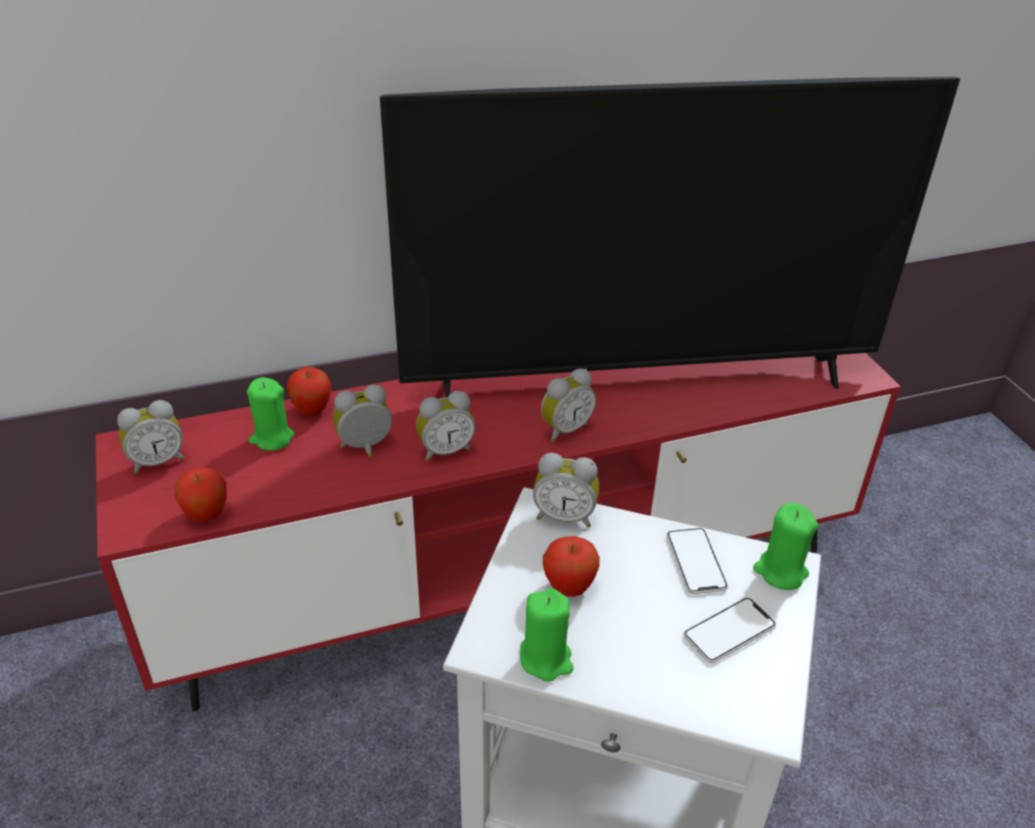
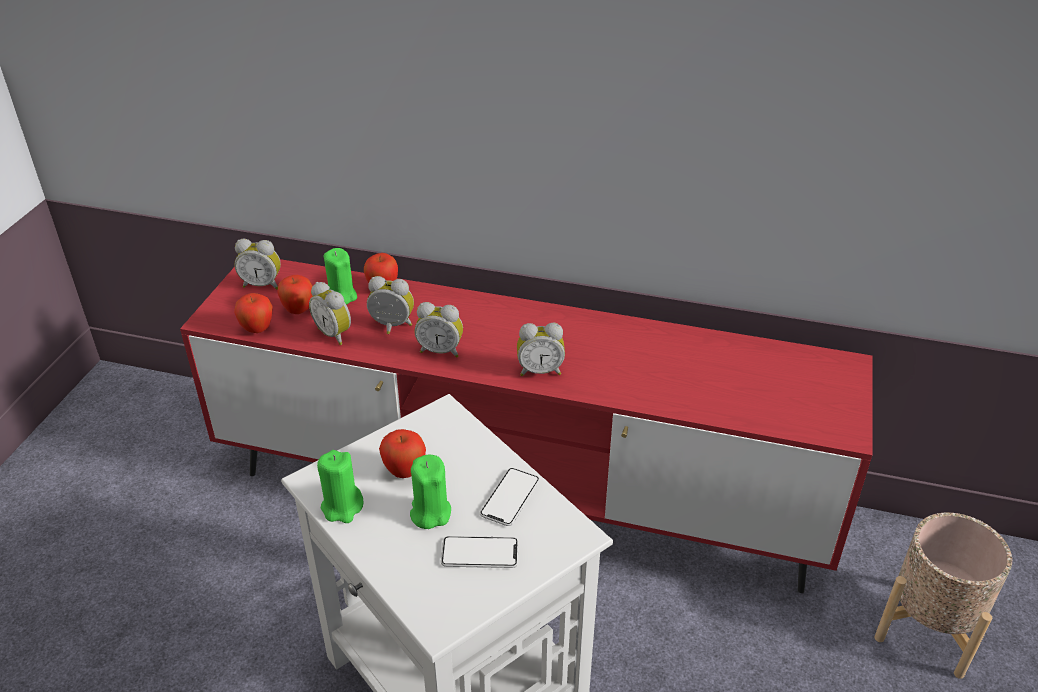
camera: 35 degrees right, 0 degrees up
television [380,77,960,397] -> none
alarm clock [533,453,599,527] -> alarm clock moved to [309,282,351,345]
green candle [753,502,819,590] -> green candle moved to [410,455,451,529]
none -> apple [277,275,313,314]
none -> beige planter [874,512,1012,679]

